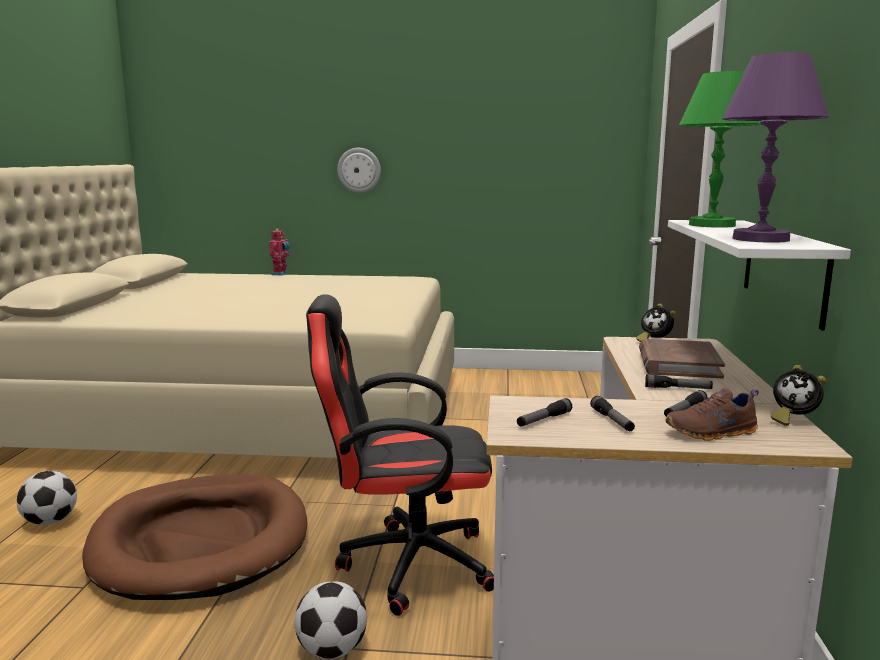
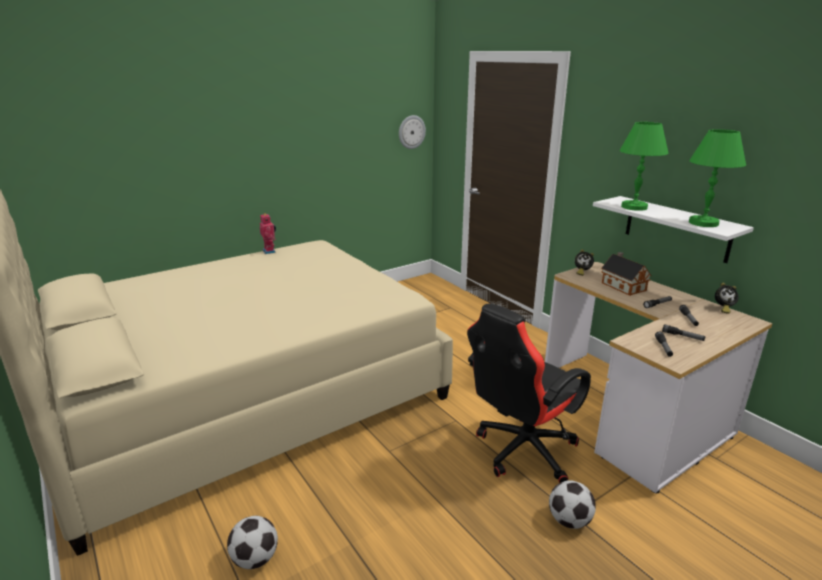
camera: 40 degrees left, 10 degrees up
brown dog bed [82,474,307,600] -> none
toy robot [269,229,290,276] -> toy robot moved to [260,214,276,254]
wall clock [337,148,381,193] -> wall clock moved to [399,115,426,149]
brown book [639,339,725,379] -> toy house [601,252,651,296]
brown shoe [666,388,759,441] -> none
purple table lamp [722,52,829,243] -> green table lamp [689,129,746,227]

